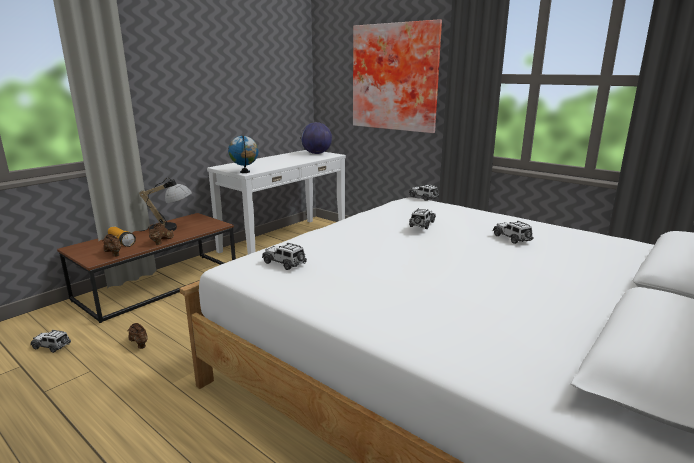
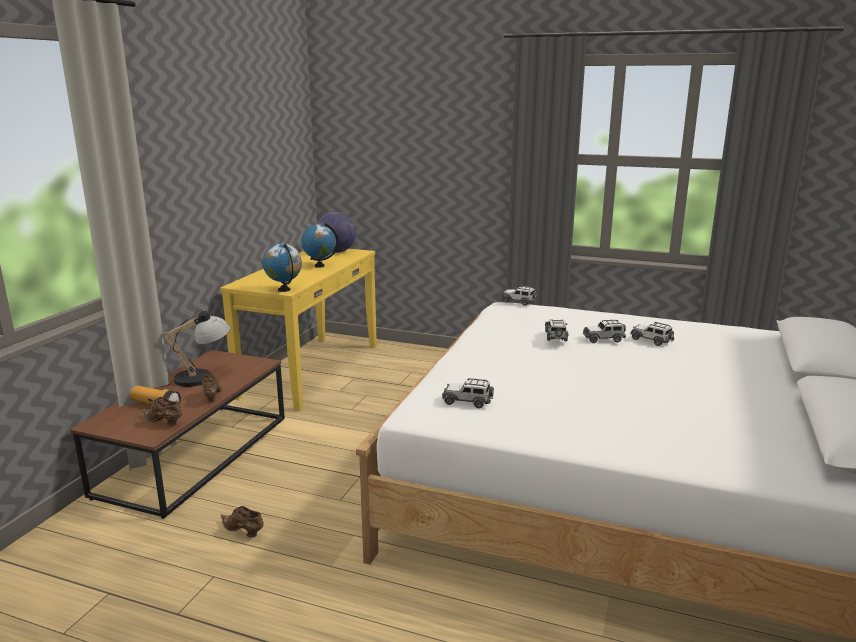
camera: 20 degrees left, 0 degrees up
toy car [31,330,71,353] -> toy car moved to [583,320,626,343]
white console table [207,150,346,255] -> yellow console table [220,249,377,411]
picture [353,19,442,133] -> none
none -> globe [301,223,338,268]

